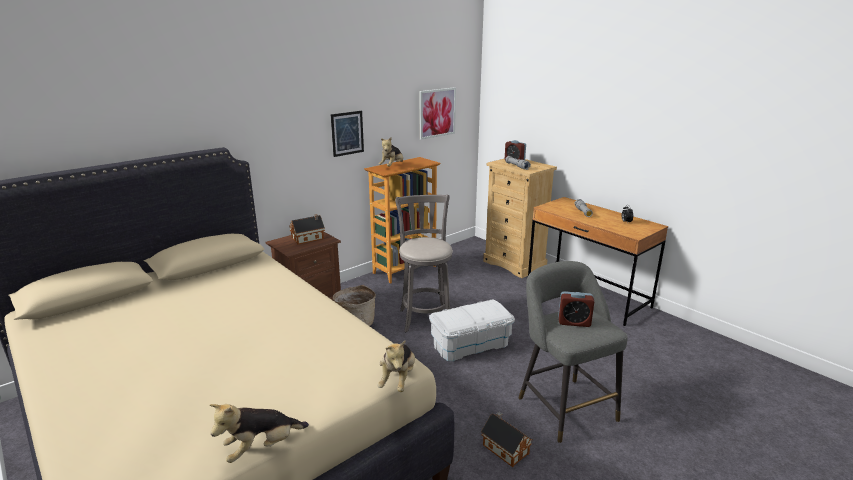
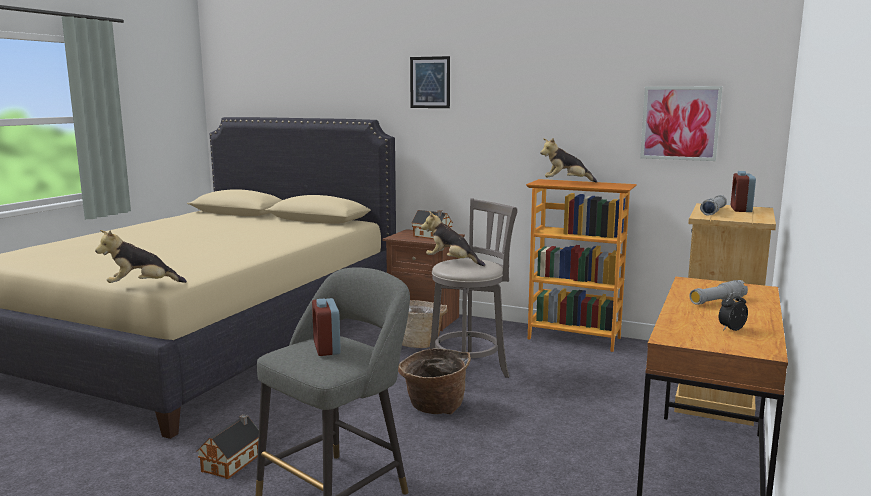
camera: 65 degrees right, 10 degrees down
plush toy [210,404,309,463] -> plush toy moved to [421,211,485,266]
picture [331,111,364,157] -> picture moved to [410,56,450,108]
white storage box [429,299,515,361] -> basket [398,348,471,414]

